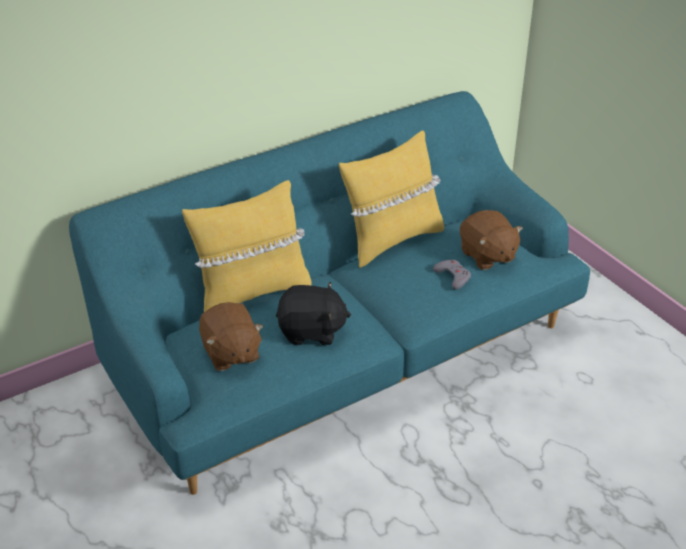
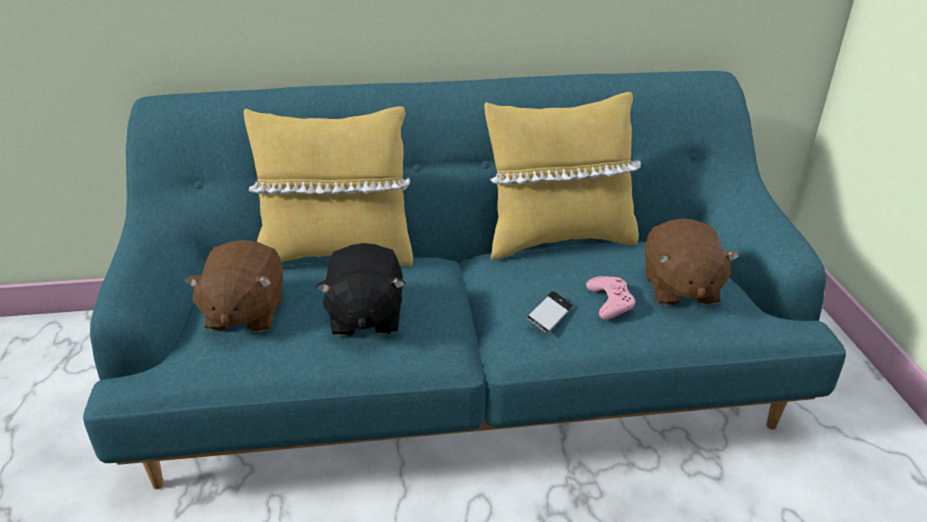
camera: 25 degrees right, 5 degrees down
black plush toy [276,282,351,345] -> black plush toy turned 60 degrees clockwise [316,243,406,336]
grey game controller [433,260,471,290] -> pink game controller [586,276,635,320]
none -> phone [526,291,573,333]

